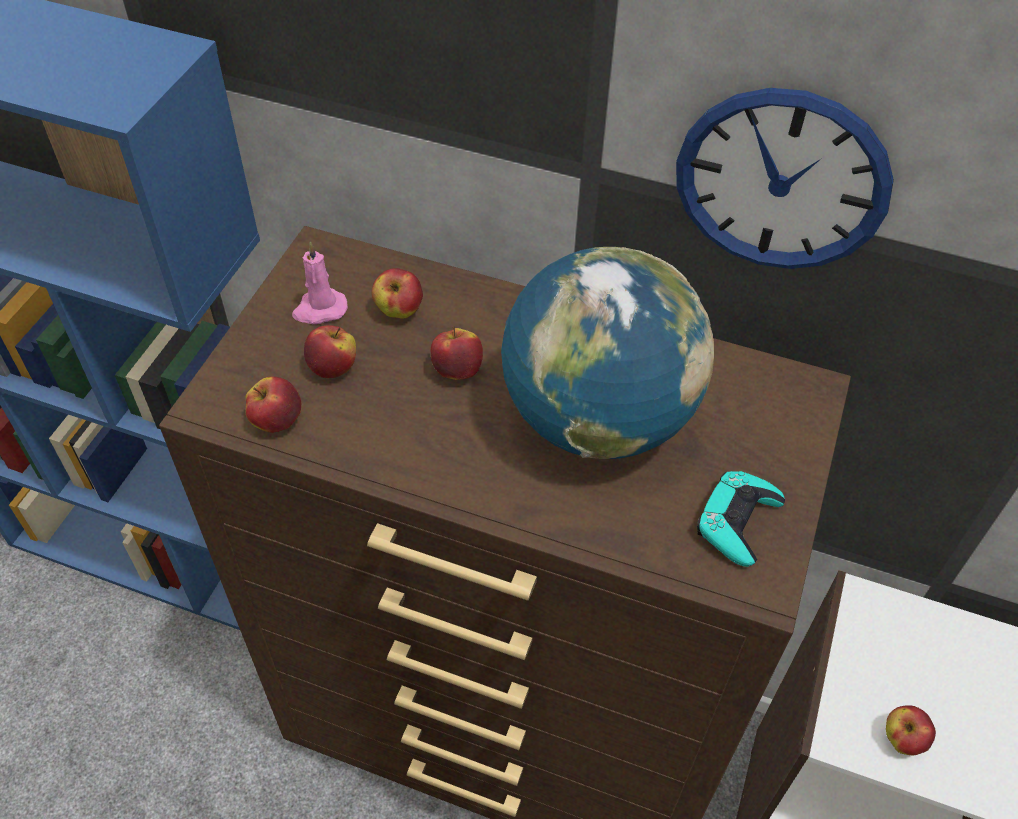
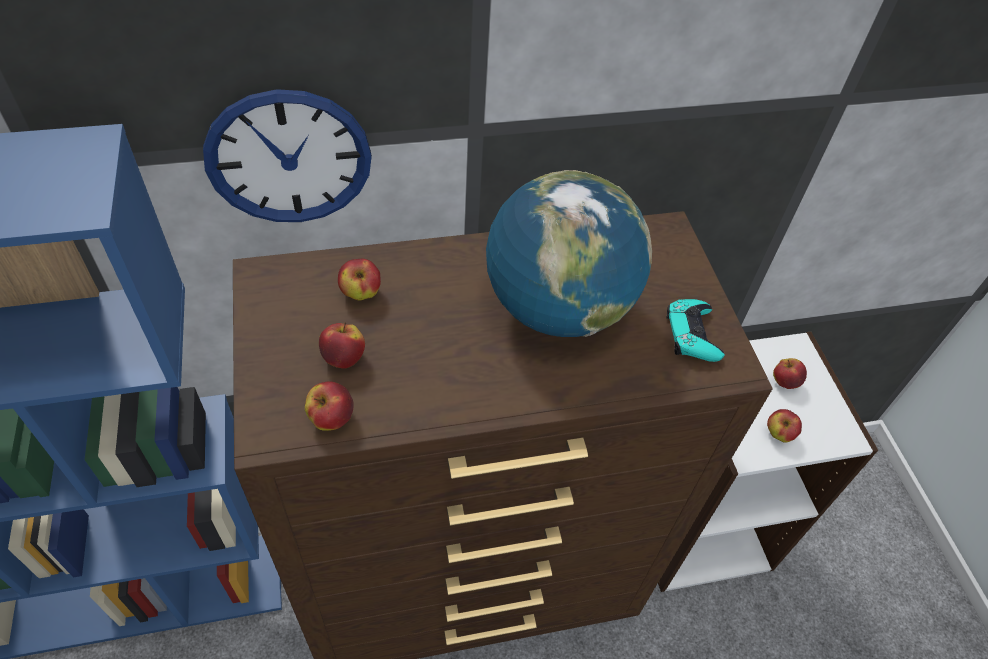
camera: 35 degrees left, 0 degrees up
pink candle [292,242,348,324] -> none
apple [431,326,483,380] -> apple moved to [773,358,807,389]
wall clock [676,88,894,269] -> wall clock moved to [203,89,372,222]

